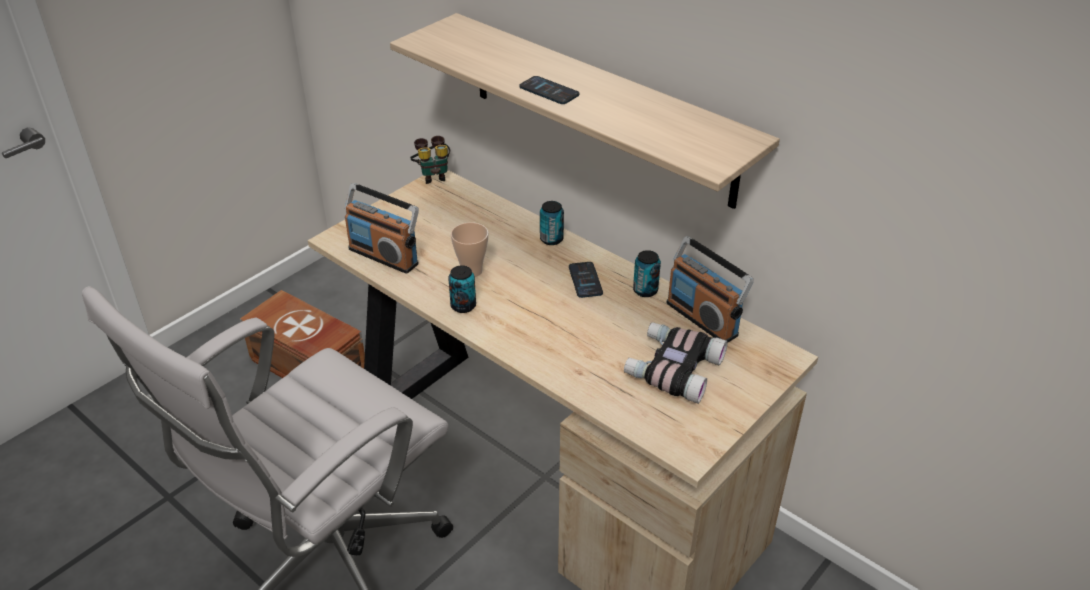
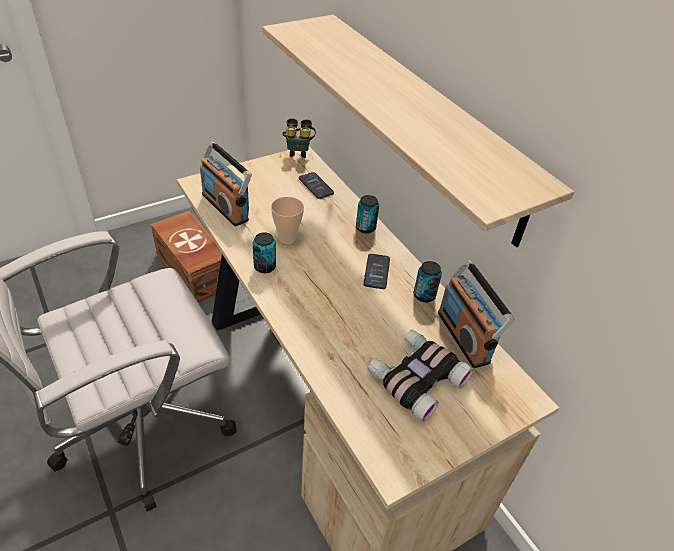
camera: 15 degrees right, 5 degrees up
phone [519,76,579,104] -> phone moved to [299,172,334,199]

